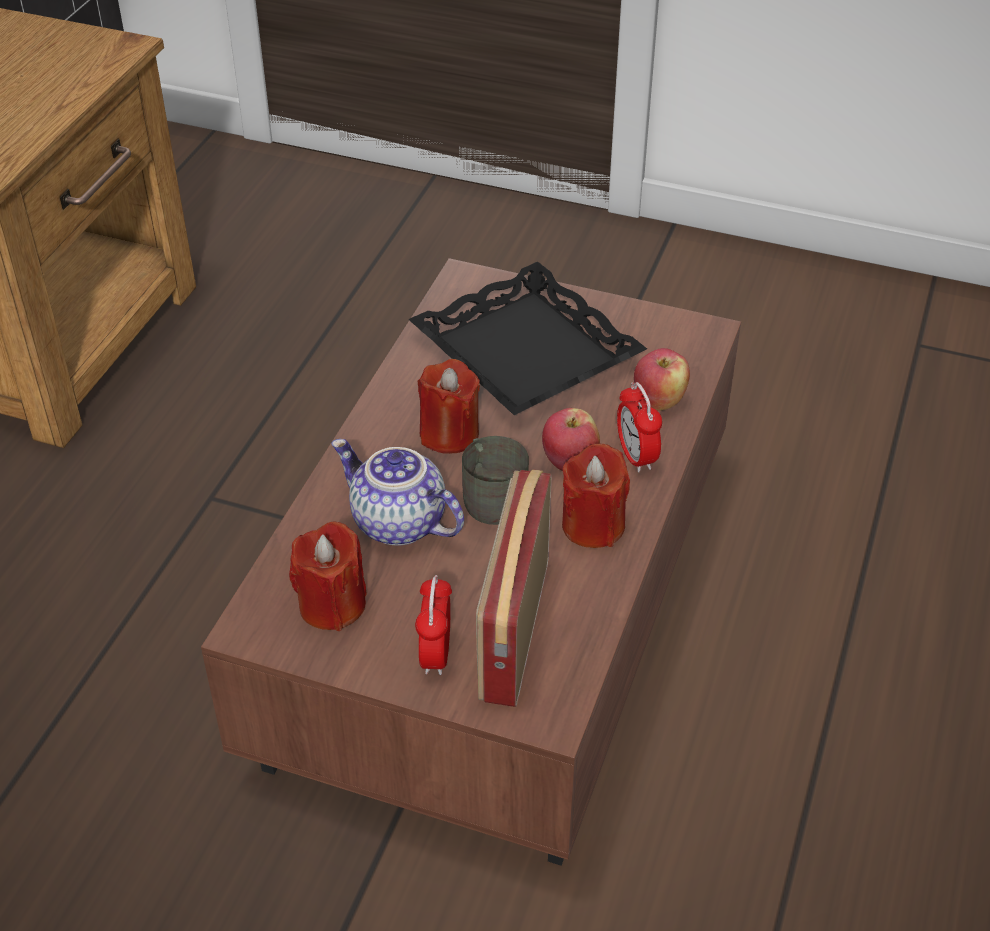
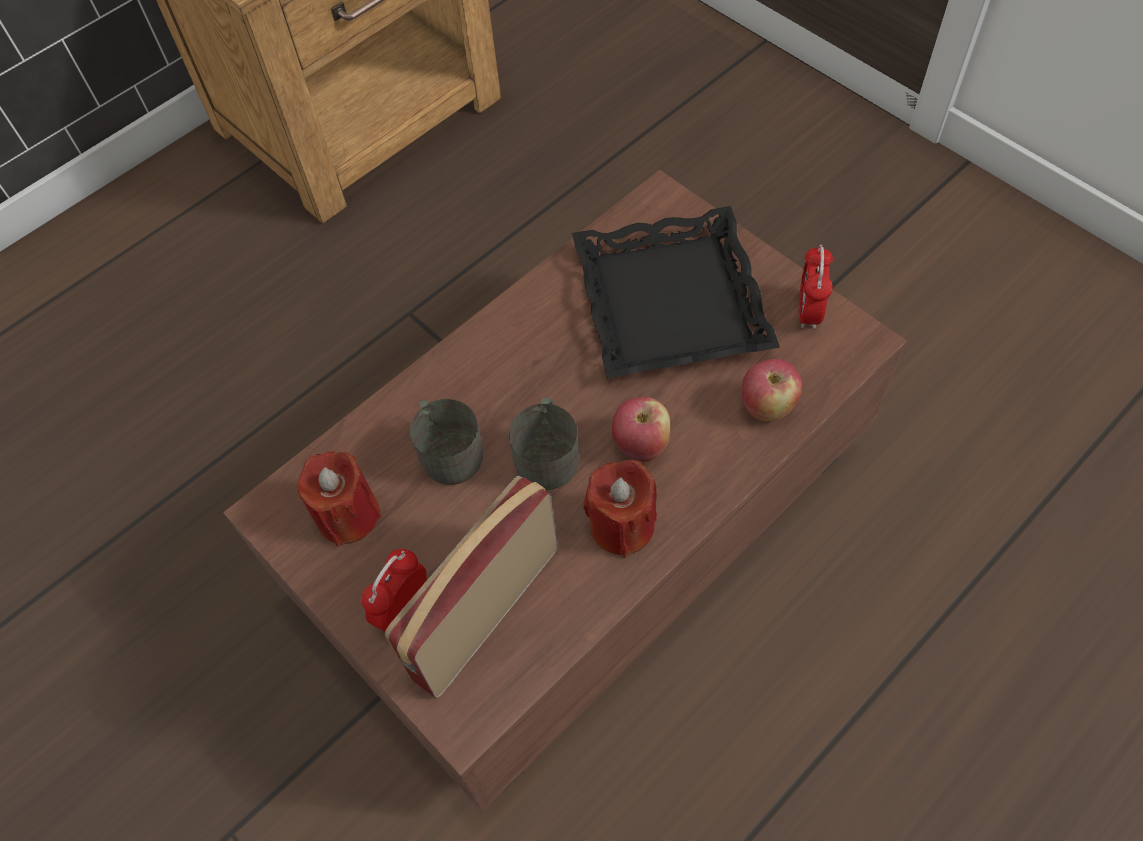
camera: 30 degrees right, 15 degrees up
teapot [331,439,464,546] -> grey mug [410,399,483,485]
red candle [418,359,480,454] -> none
alarm clock [617,382,662,473] -> alarm clock moved to [799,245,833,329]

